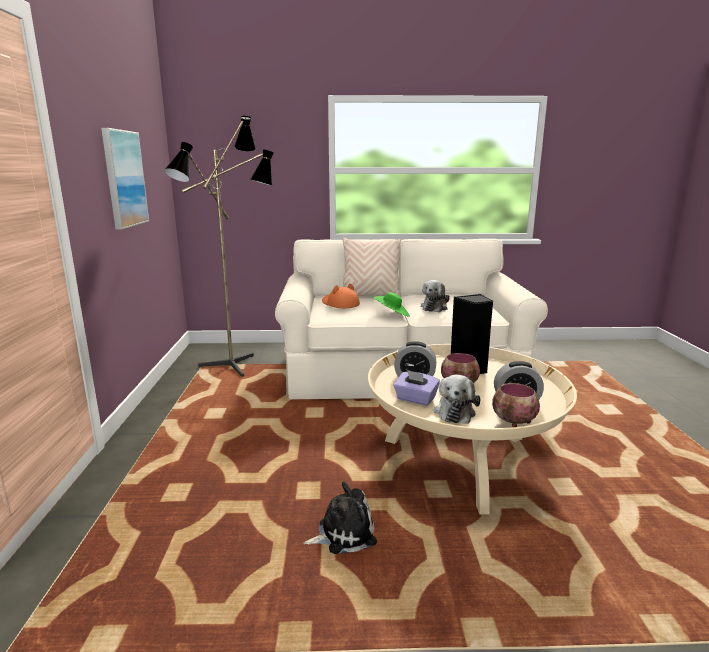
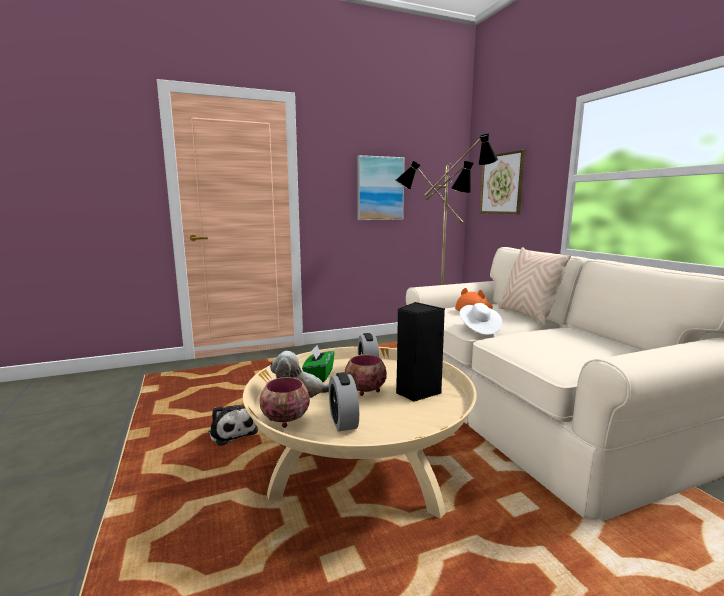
camera: 70 degrees right, 5 degrees down
green hat [373,292,410,317] -> white hat [459,303,503,335]
purple tissue box [394,370,440,406] -> green tissue box [302,345,334,382]
plush toy [421,280,450,312] -> none
none -> picture [479,150,525,214]

